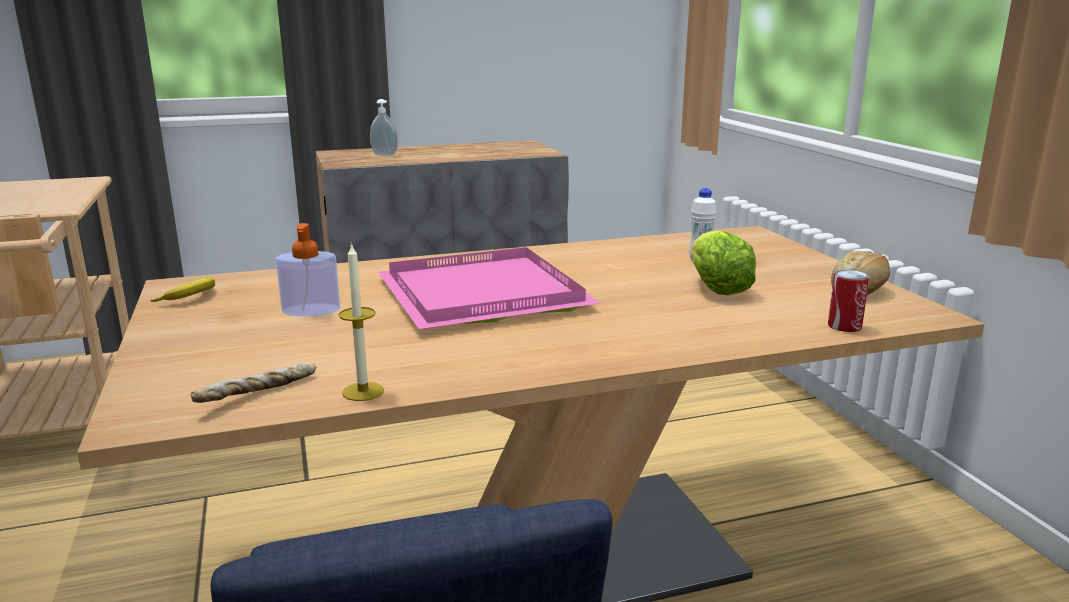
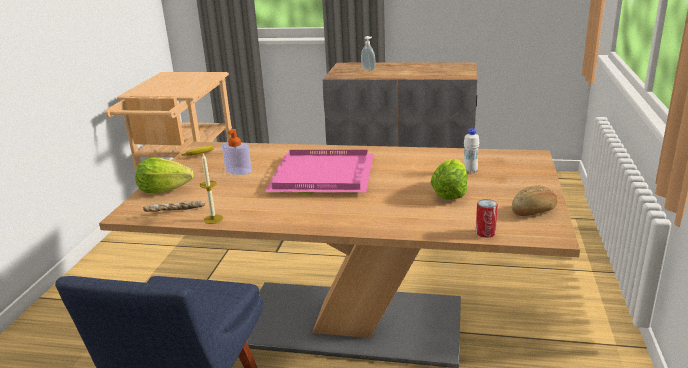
camera: 30 degrees right, 5 degrees up
none -> lettuce [135,158,194,193]

